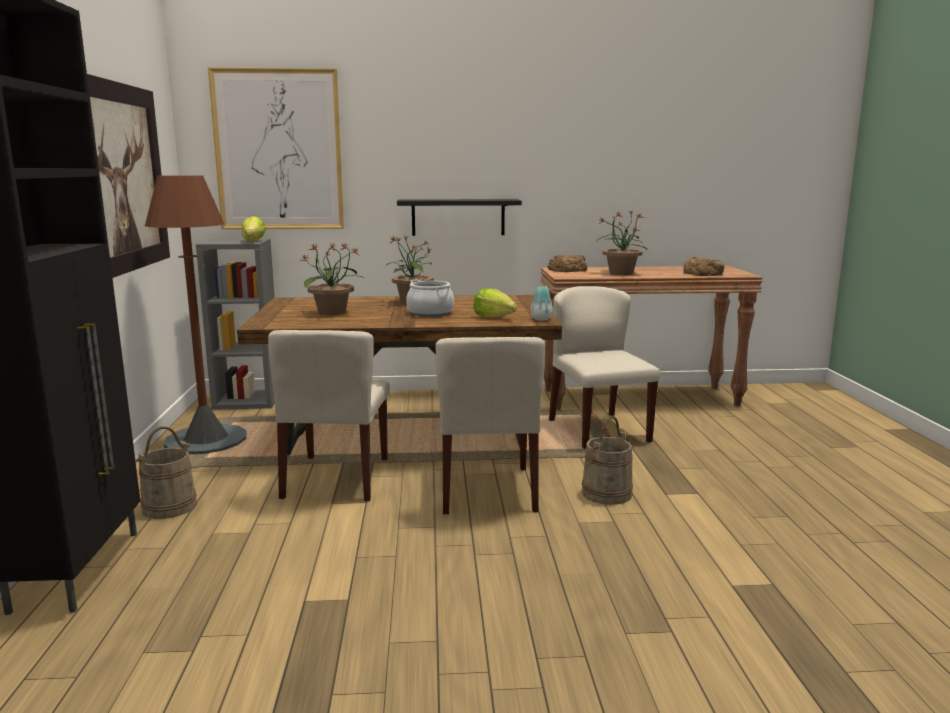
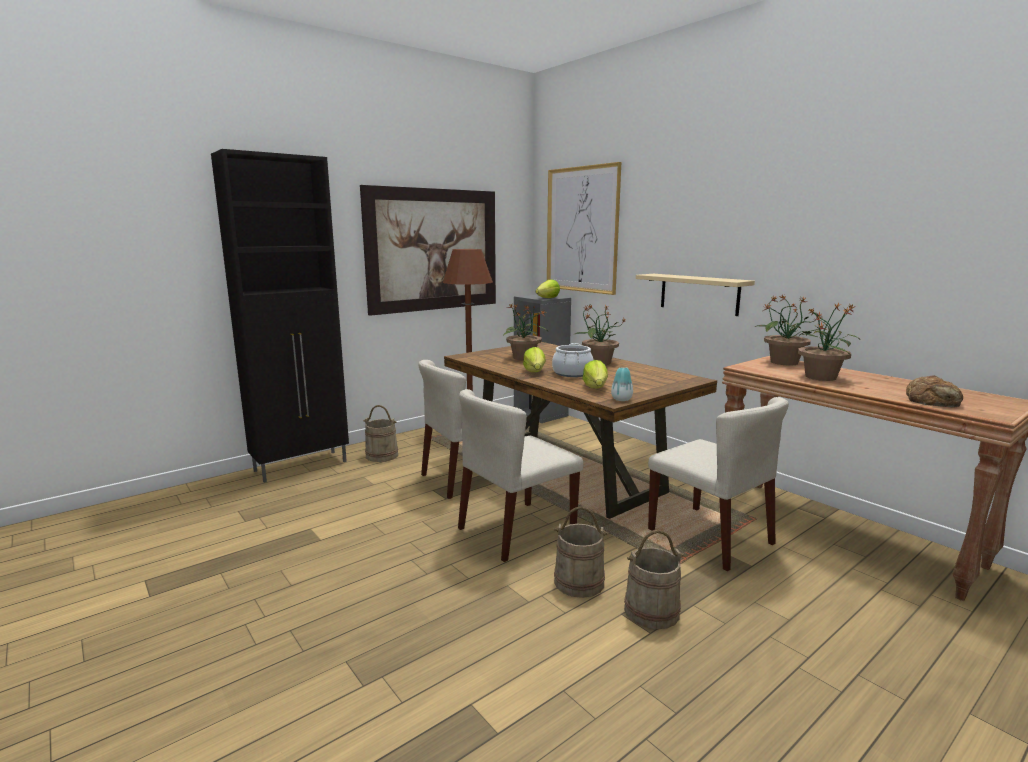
camera: 55 degrees right, 0 degrees up
black shelf [397,199,522,236] -> beige shelf [636,274,755,316]
bread [547,255,587,272] -> potted plant [754,295,821,365]
beige chair [549,286,660,449] -> beige chair turned 105 degrees clockwise [648,397,789,571]
none -> lettuce [523,347,546,372]
none -> beige bucket [624,530,684,629]

